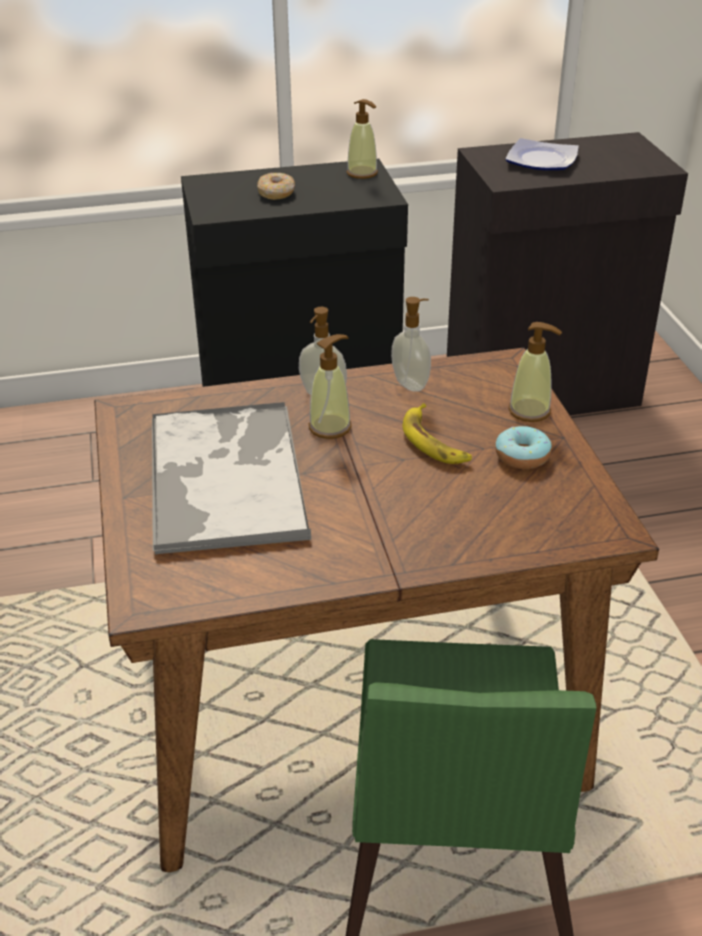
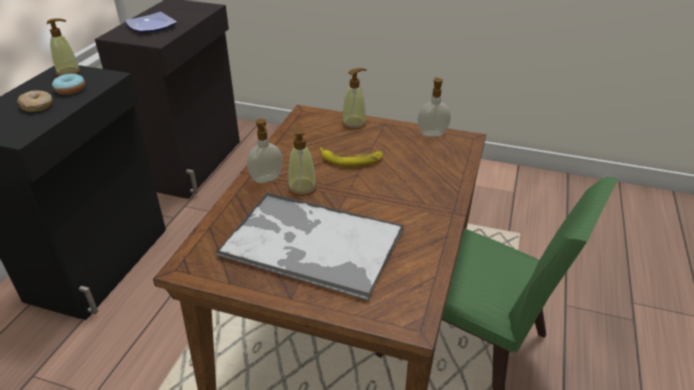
camera: 60 degrees left, 0 degrees up
soap dispenser [391,297,431,392] -> soap dispenser moved to [418,77,451,136]
donut [495,426,552,469] -> donut moved to [52,74,85,95]

